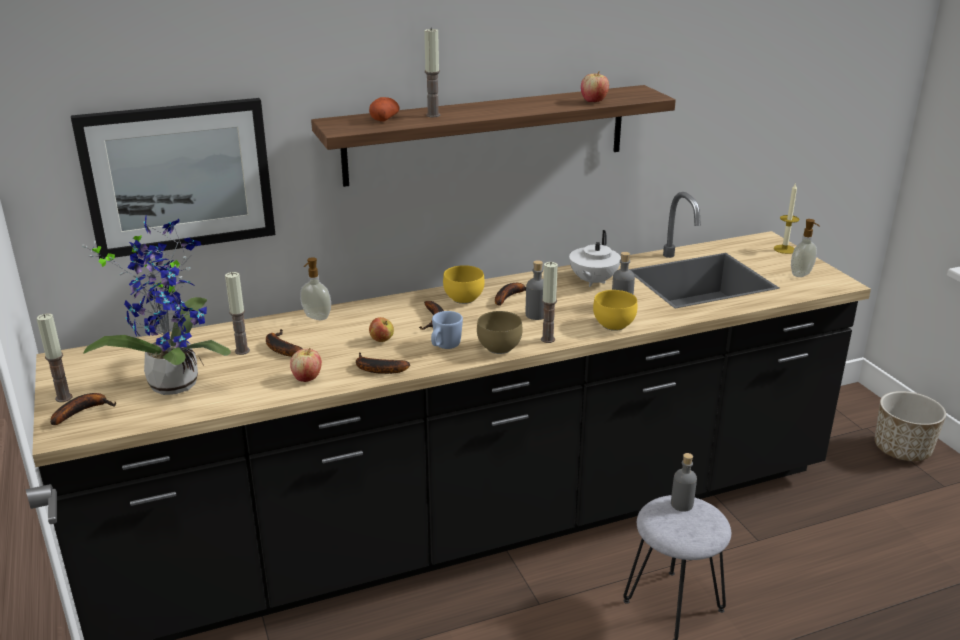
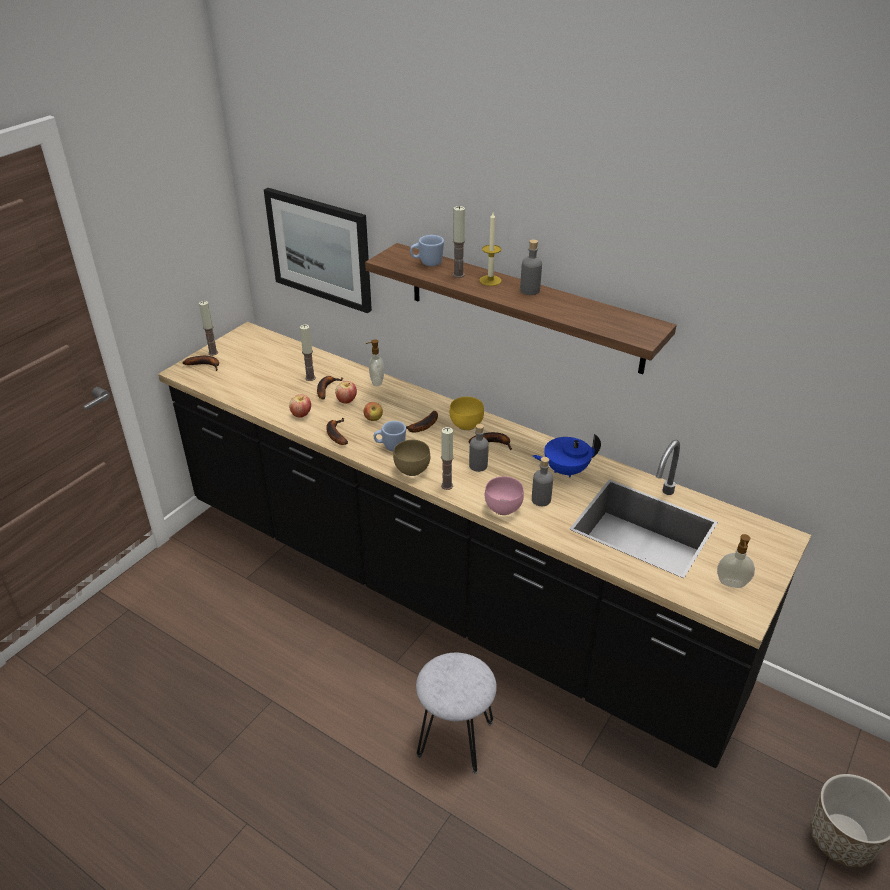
camera: 55 degrees right, 10 degrees up
potted plant [82,215,231,395] -> none
potato [369,97,400,121] -> blue mug [410,235,444,266]
white teapot [569,230,621,287] -> blue teapot [533,434,601,478]
apple [581,71,609,102] -> apple moved to [335,381,357,403]
yellow bowl [593,290,637,331] -> pink bowl [485,476,524,515]
grey bottle [671,453,697,512] -> grey bottle moved to [520,239,542,295]
candle [774,183,799,254] -> candle moved to [479,213,502,286]

